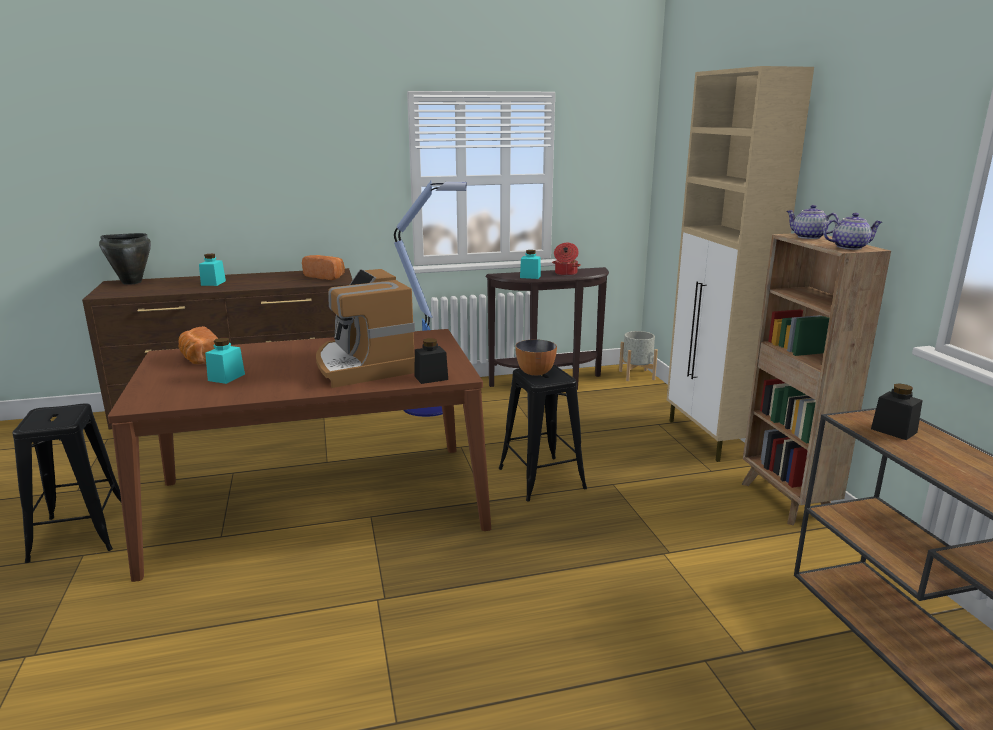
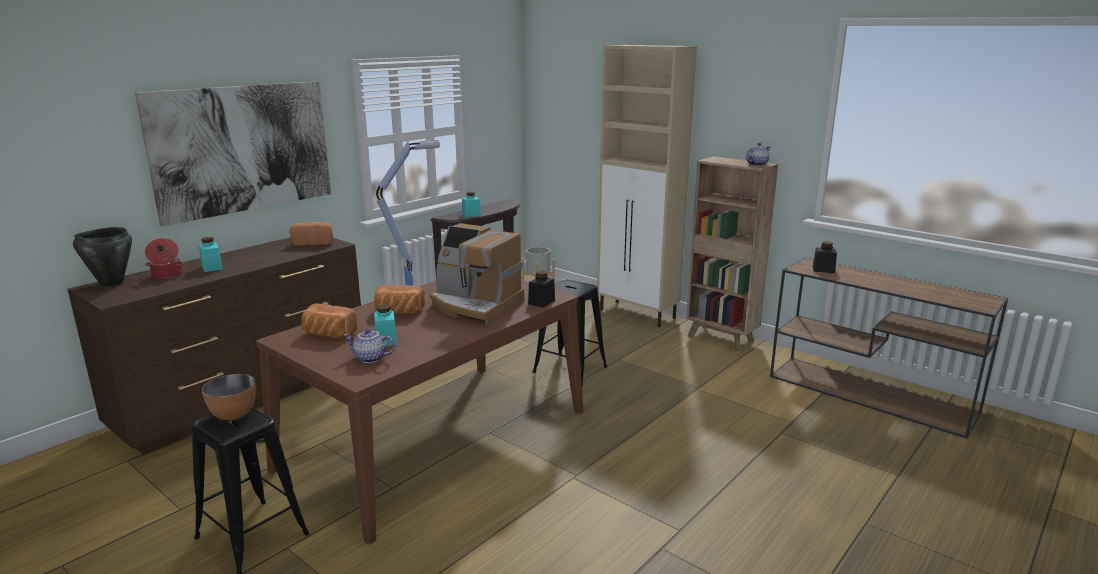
camera: 35 degrees left, 0 degrees up
bowl [515,339,557,376] -> bowl moved to [202,374,256,420]
cooking pot [552,243,581,276] -> cooking pot moved to [145,238,185,279]
teapot [787,205,839,239] -> teapot moved to [344,329,395,363]
none -> picture [135,81,331,226]
none -> bread [374,285,425,314]

